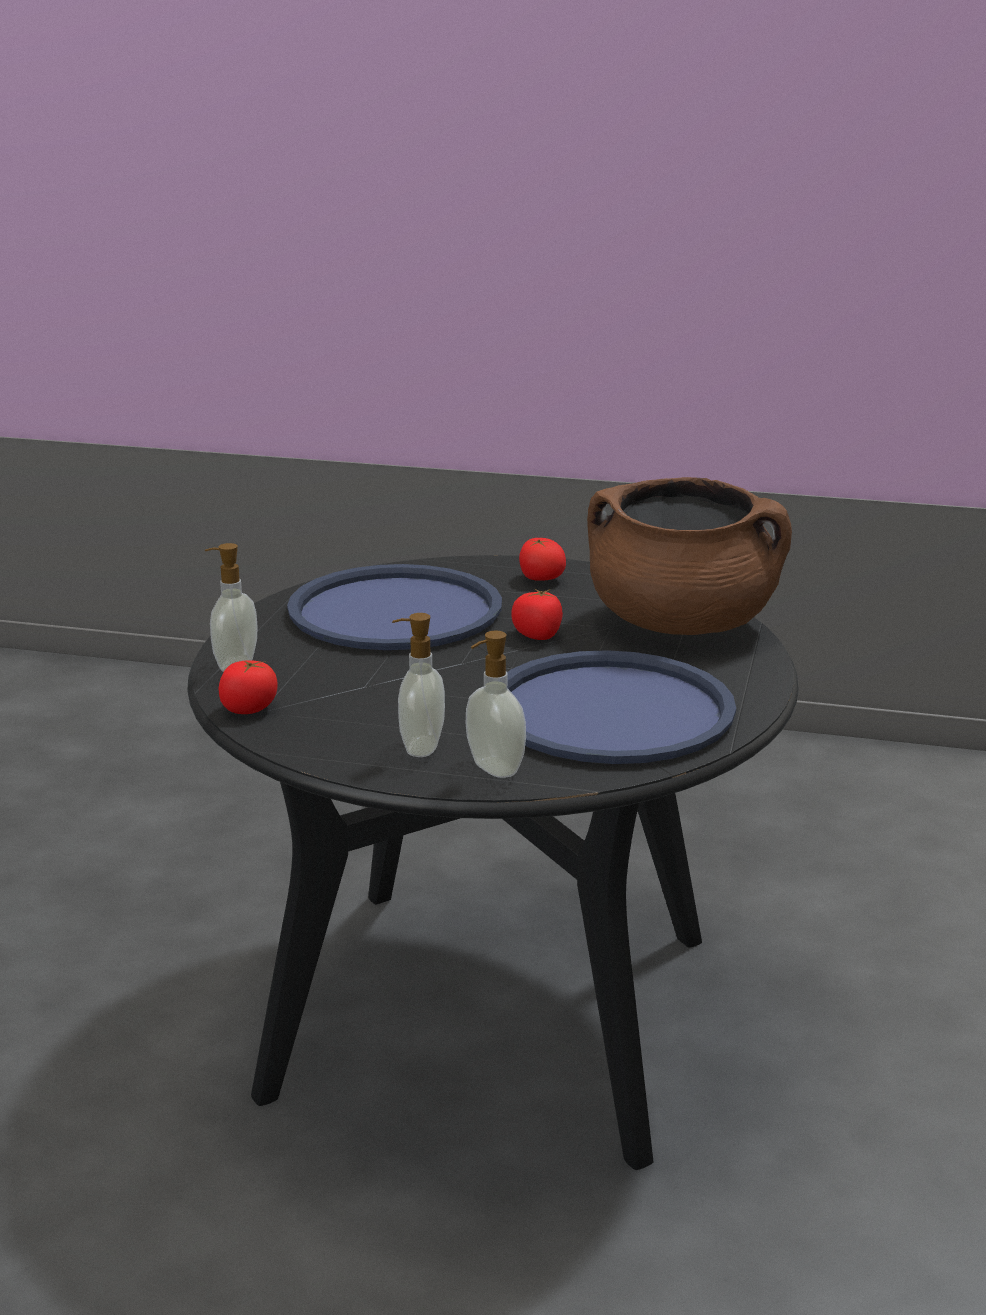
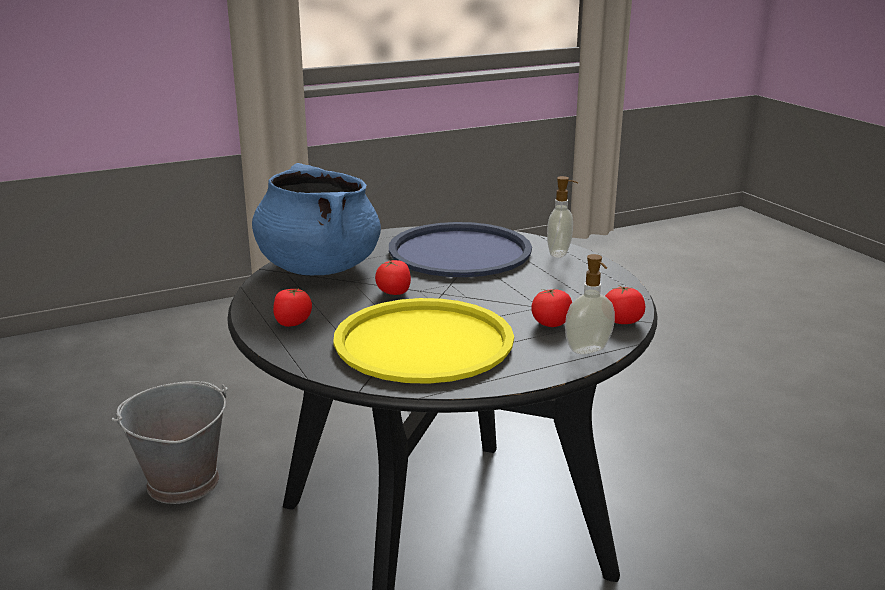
camera: 130 degrees left, 0 degrees up
blue tray [287,564,502,650] -> yellow tray [333,298,514,384]
soap dispenser [392,613,445,757] -> none
brown cooking pot [587,477,792,635] -> blue cooking pot [252,163,381,275]
none -> grey bucket [112,381,228,504]
none -> tomato [531,289,572,327]

